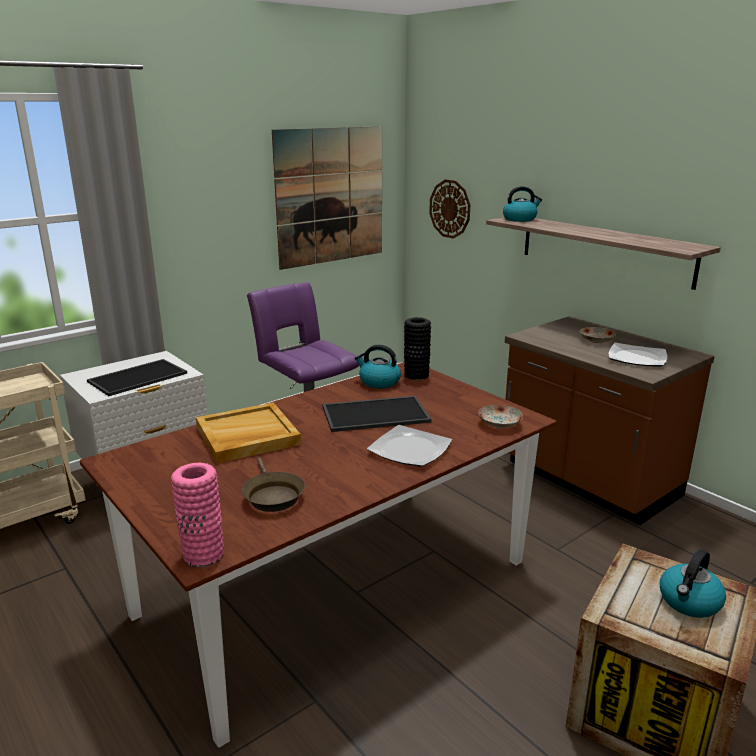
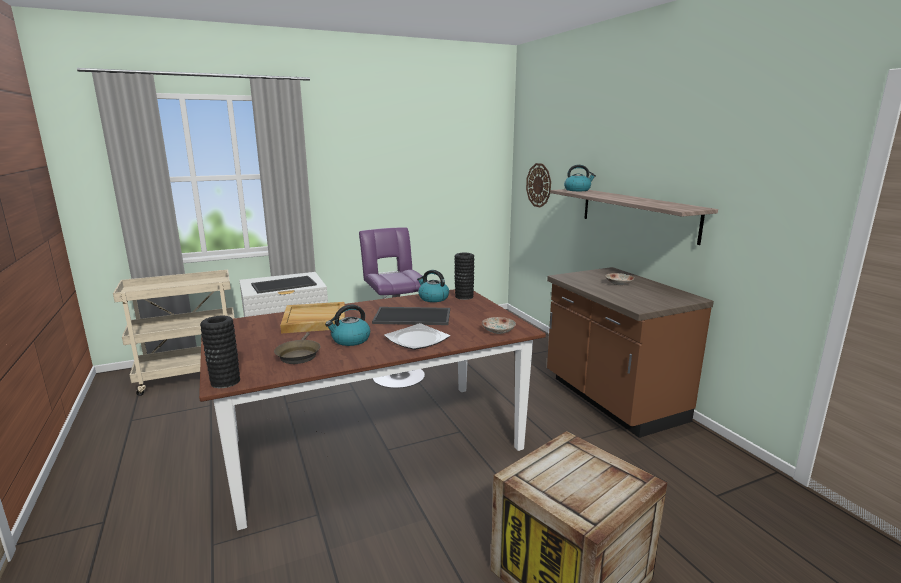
camera: 15 degrees right, 5 degrees down
pink vase [171,463,224,567] -> black vase [200,316,240,388]
picture [272,126,382,270] -> none
plate [608,343,667,367] -> none
kettle [660,549,726,618] -> kettle moved to [325,305,370,346]

